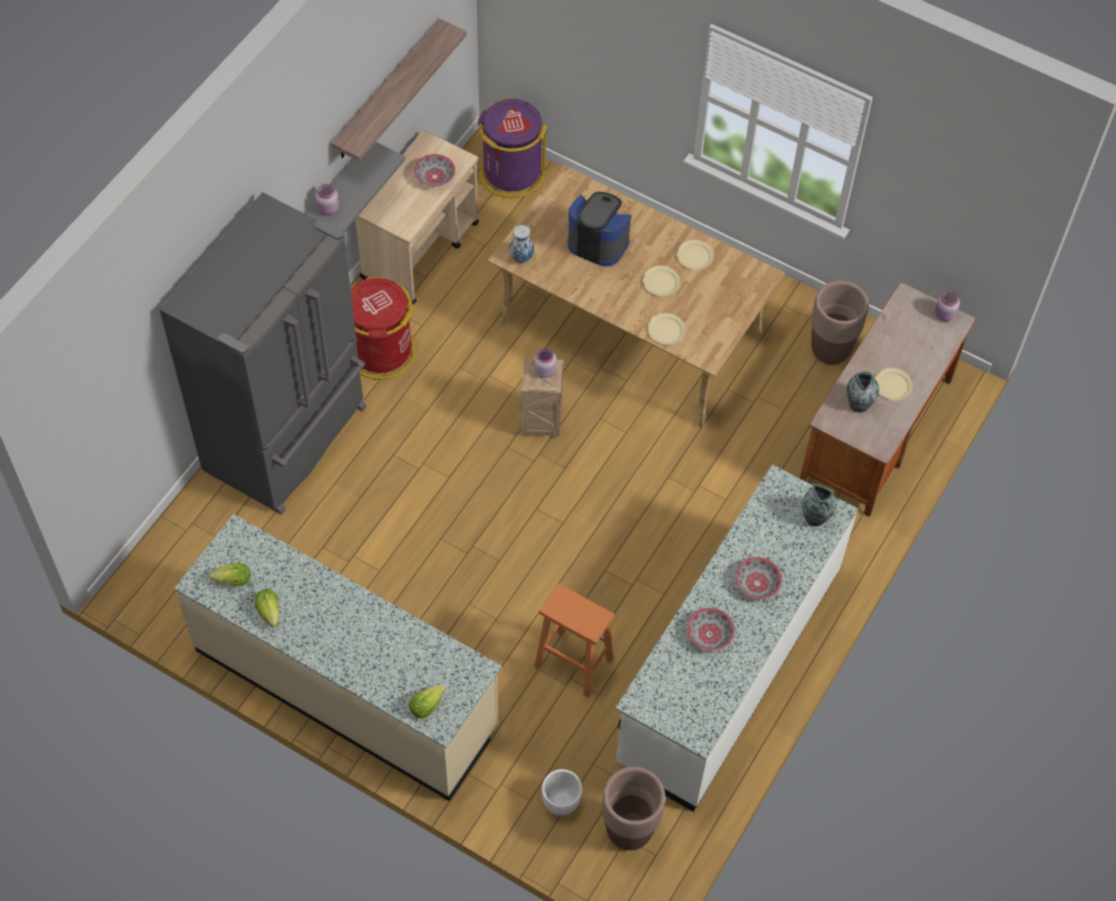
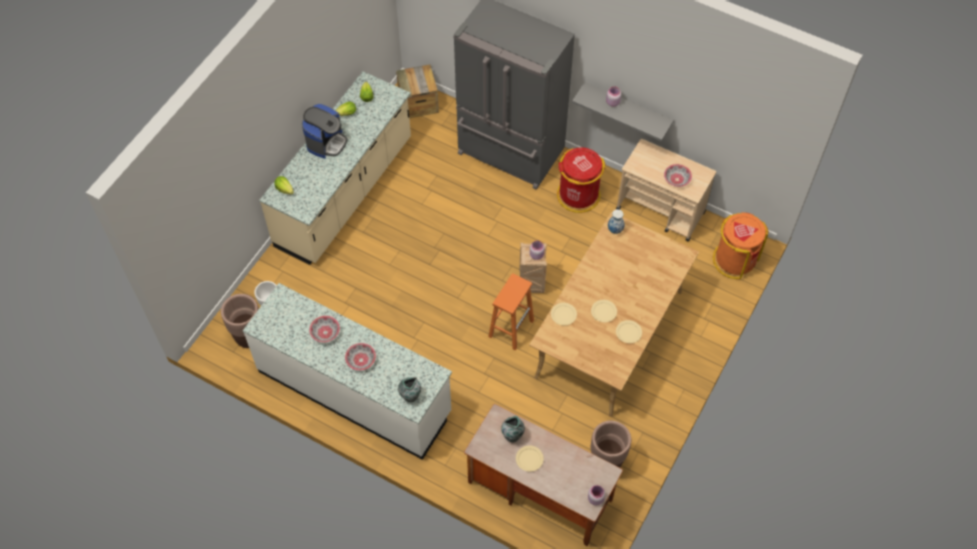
camera: 90 degrees right, 0 degrees up
shelf [331,19,467,161] -> none
purple trash can [478,98,547,198] -> orange trash can [713,212,769,279]
orange stool [534,583,615,698] -> orange stool moved to [488,273,534,351]
coffee machine [568,192,632,266] -> coffee machine moved to [302,104,347,159]
none -> crate [396,64,439,118]

